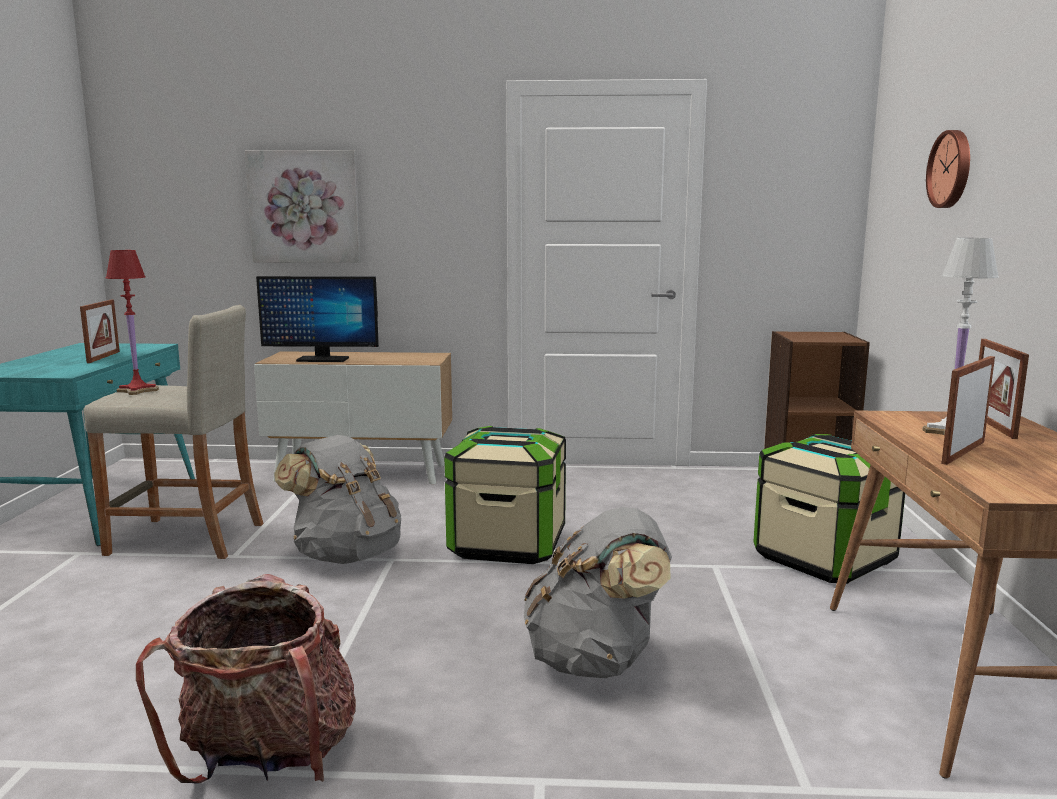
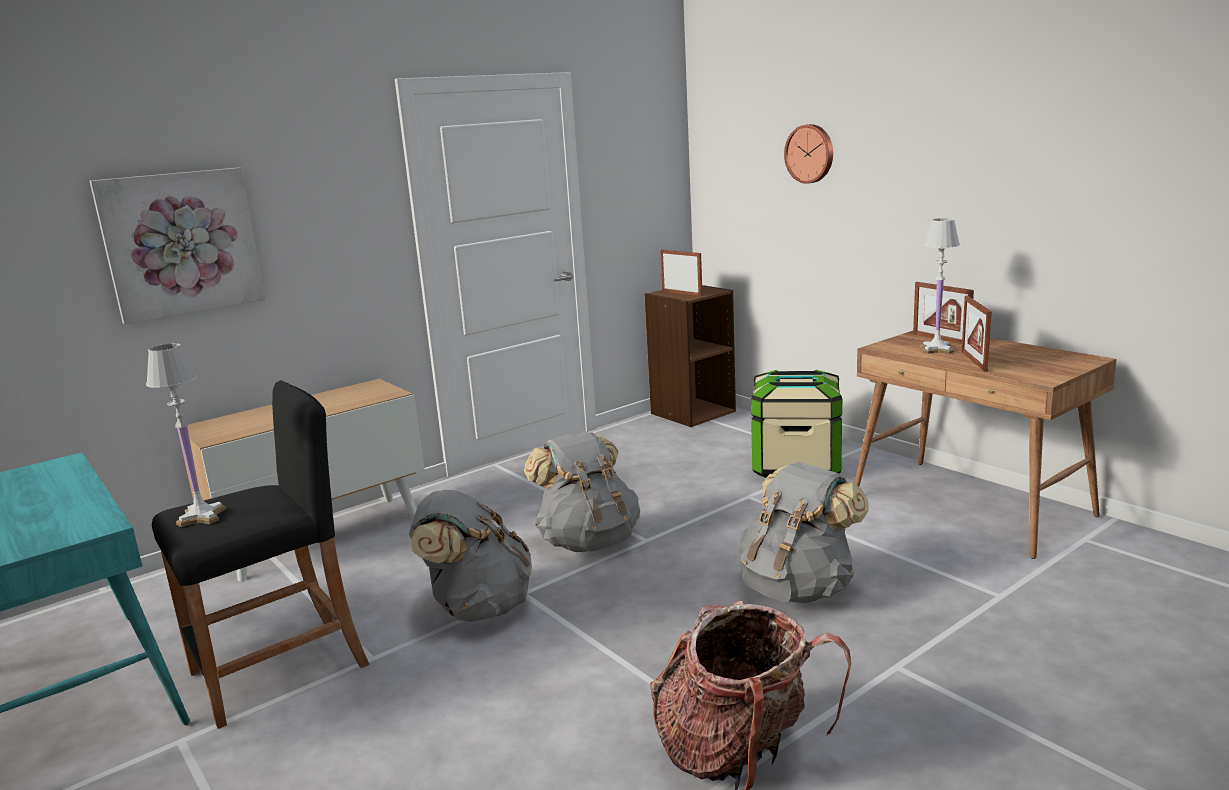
camera: 40 degrees left, 5 degrees up
picture frame [80,300,120,363] -> picture frame moved to [660,250,703,296]
beige stool [83,305,264,559] -> black stool [152,380,370,729]
red table lamp [105,250,159,395] -> white table lamp [146,343,227,527]
monitor [256,276,379,362] -> none
storage box [444,426,566,564] -> grey backpack [524,431,640,552]

